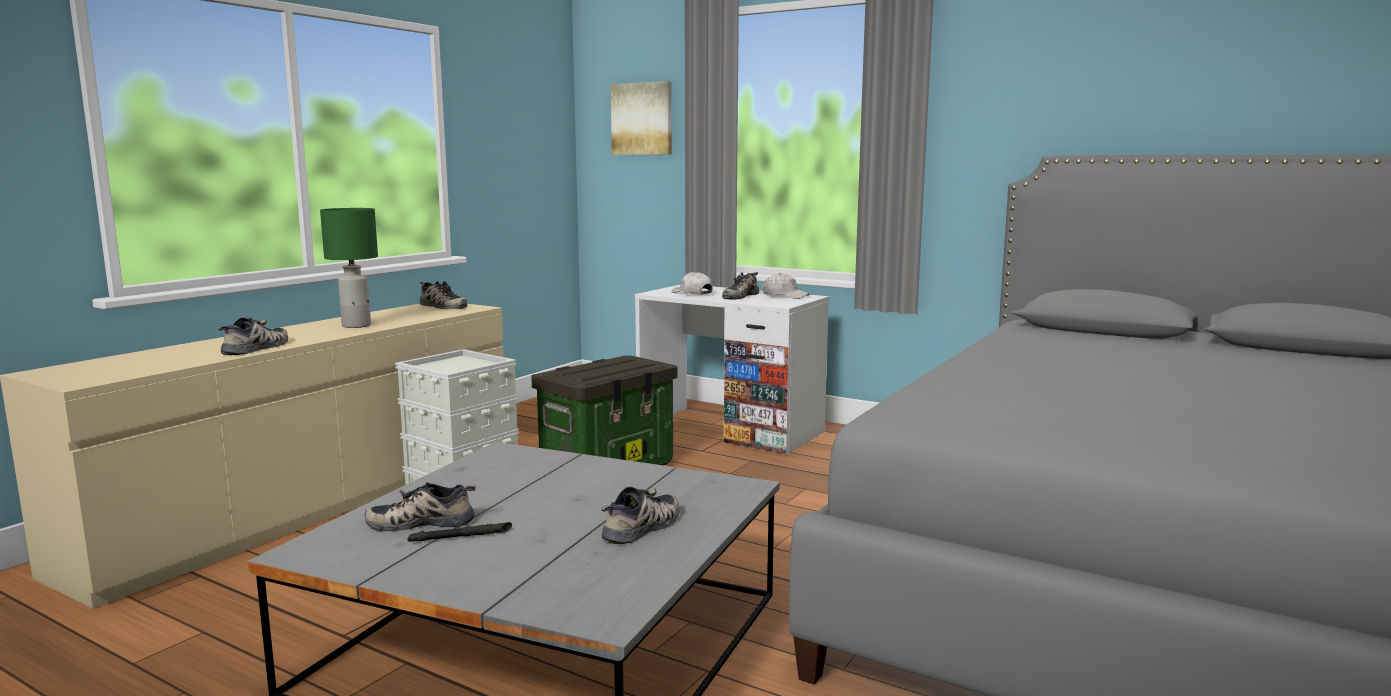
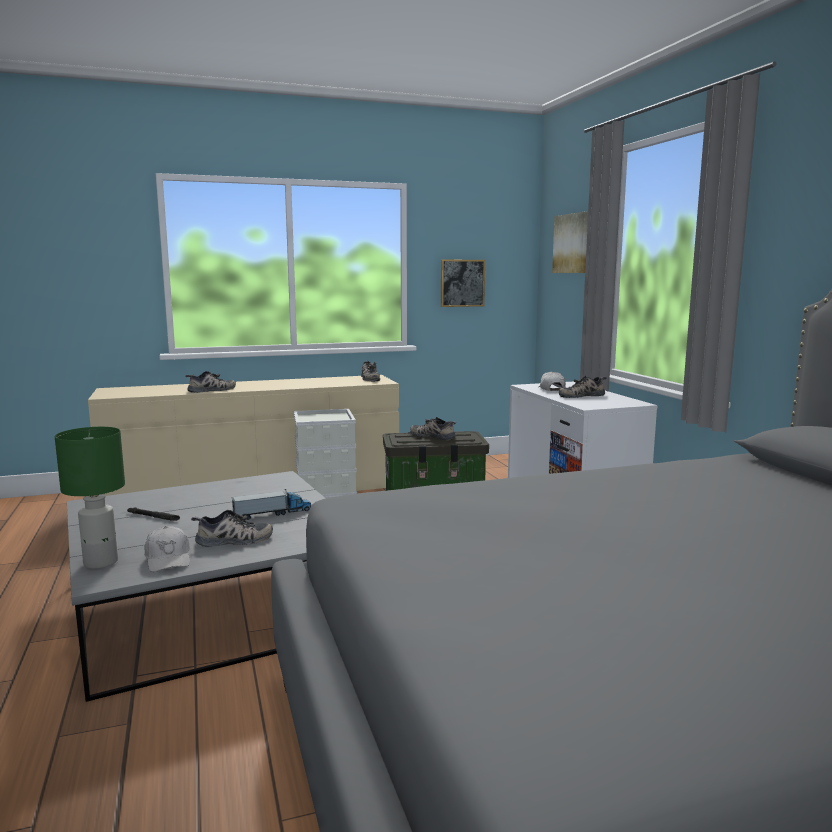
camera: 40 degrees right, 0 degrees up
green table lamp [320,208,378,328] -> green table lamp moved to [55,427,125,569]
shoe [365,482,477,531] -> shoe moved to [410,417,456,440]
white cap [763,273,809,299] -> white cap moved to [145,526,190,572]
none -> toy truck [231,489,311,520]
none -> picture [441,260,485,307]

